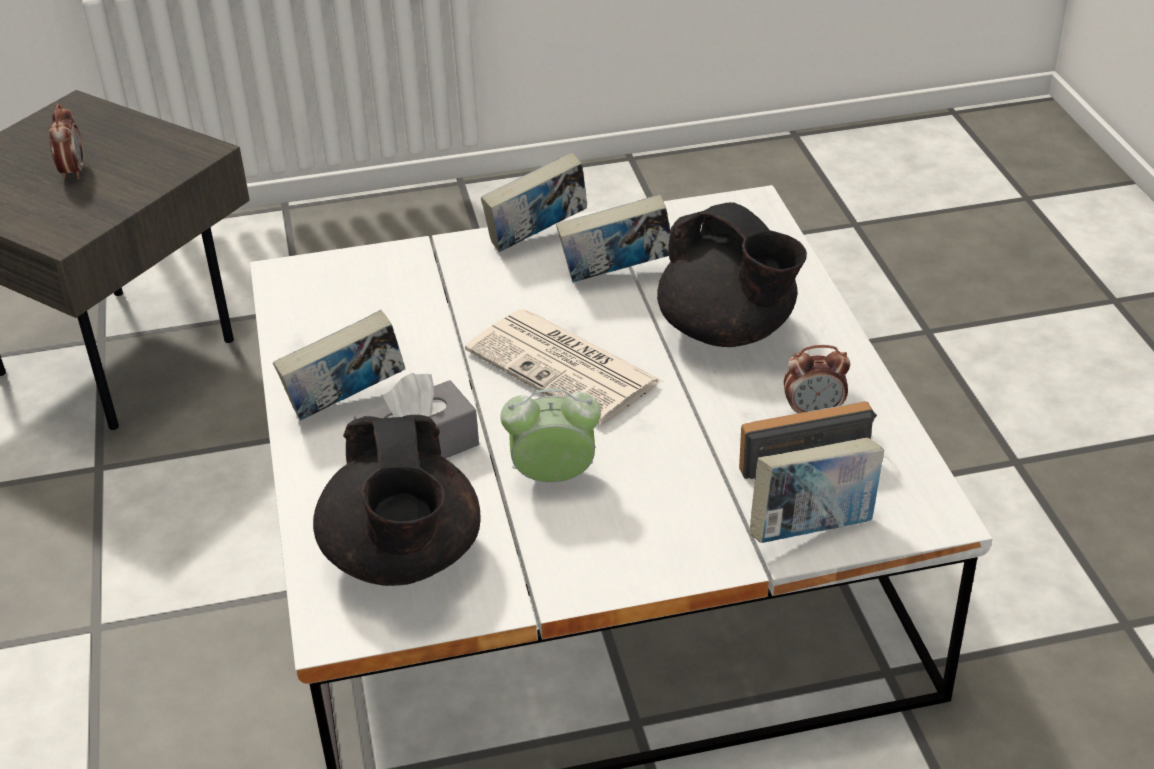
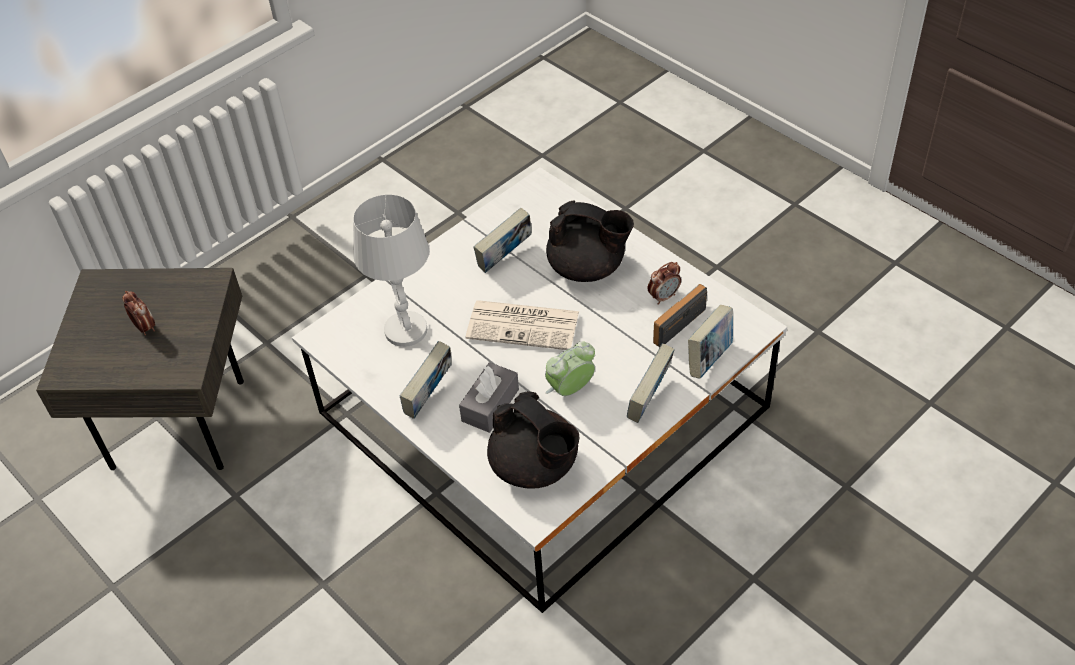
camera: 30 degrees left, 10 degrees up
book [481,152,587,252] -> book moved to [627,343,675,423]
none -> white table lamp [353,194,429,347]

